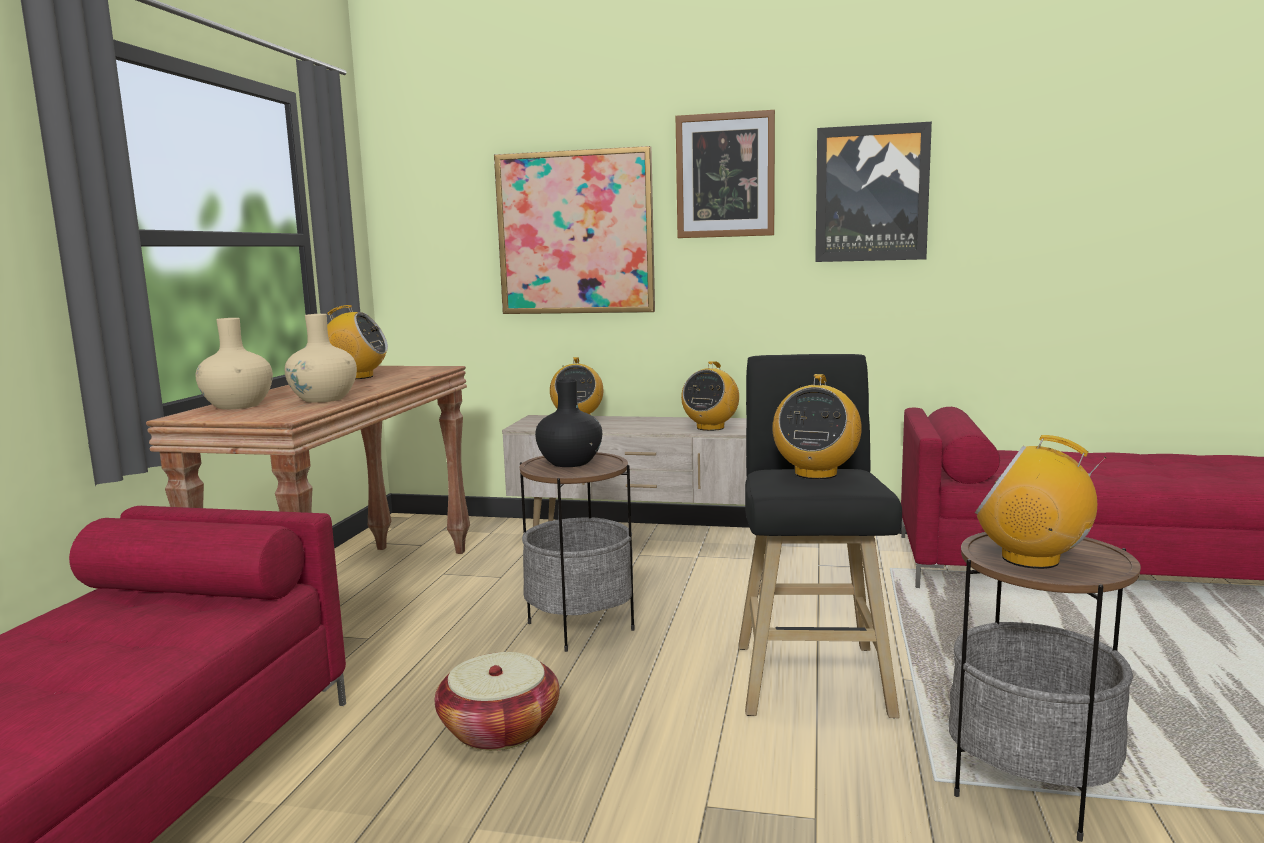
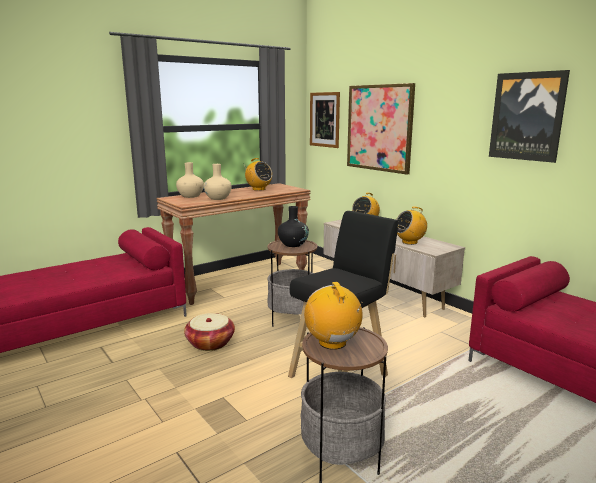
camera: 40 degrees right, 5 degrees up
picture [676,110,775,238] -> picture moved to [310,92,340,148]
radio [773,374,862,479] -> none

